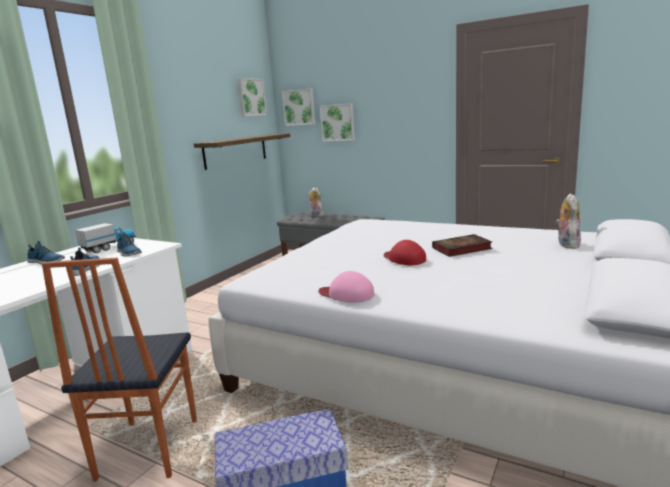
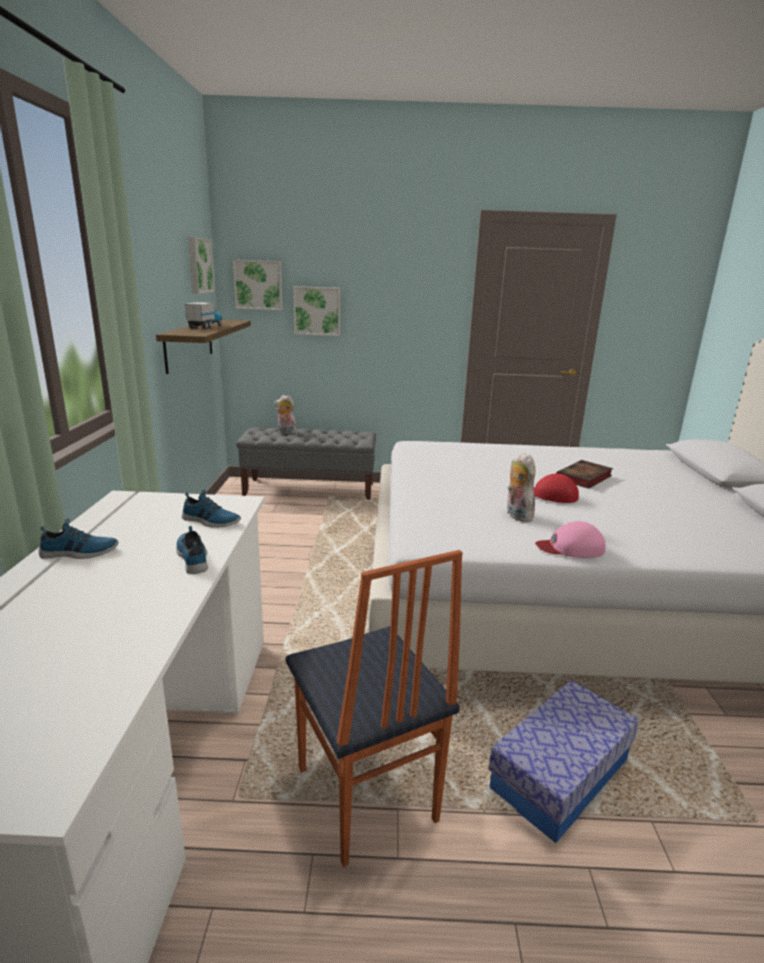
camera: 30 degrees left, 5 degrees up
toy truck [75,222,135,253] -> toy truck moved to [185,302,222,329]
plush toy [556,193,581,249] -> plush toy moved to [507,452,535,522]

